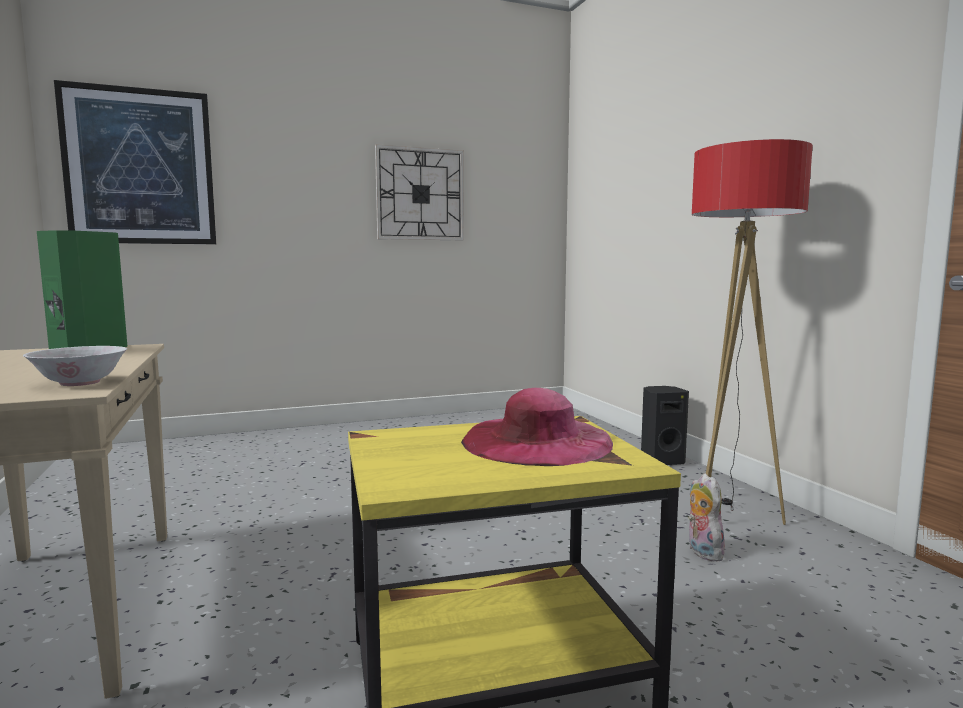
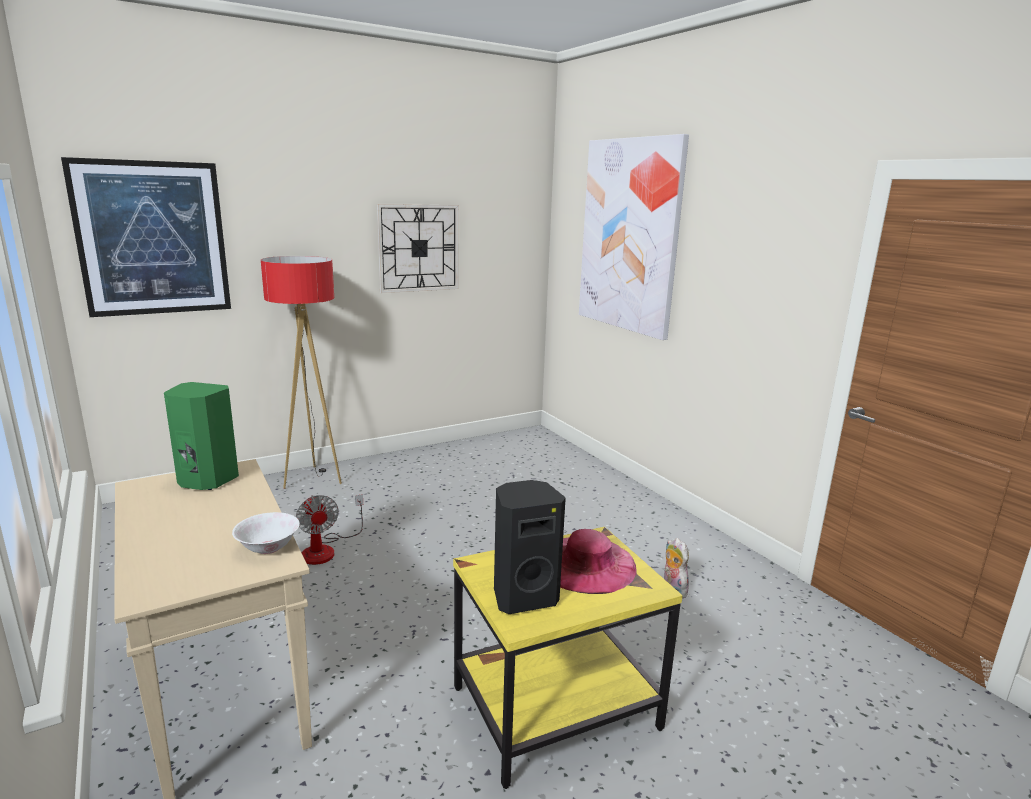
camera: 10 degrees left, 10 degrees up
black speaker [641,386,689,465] -> black speaker moved to [494,480,566,614]
floor lamp [692,139,813,525] -> floor lamp moved to [261,256,342,489]
none -> fan [296,494,363,565]
none -> picture [579,134,689,340]

